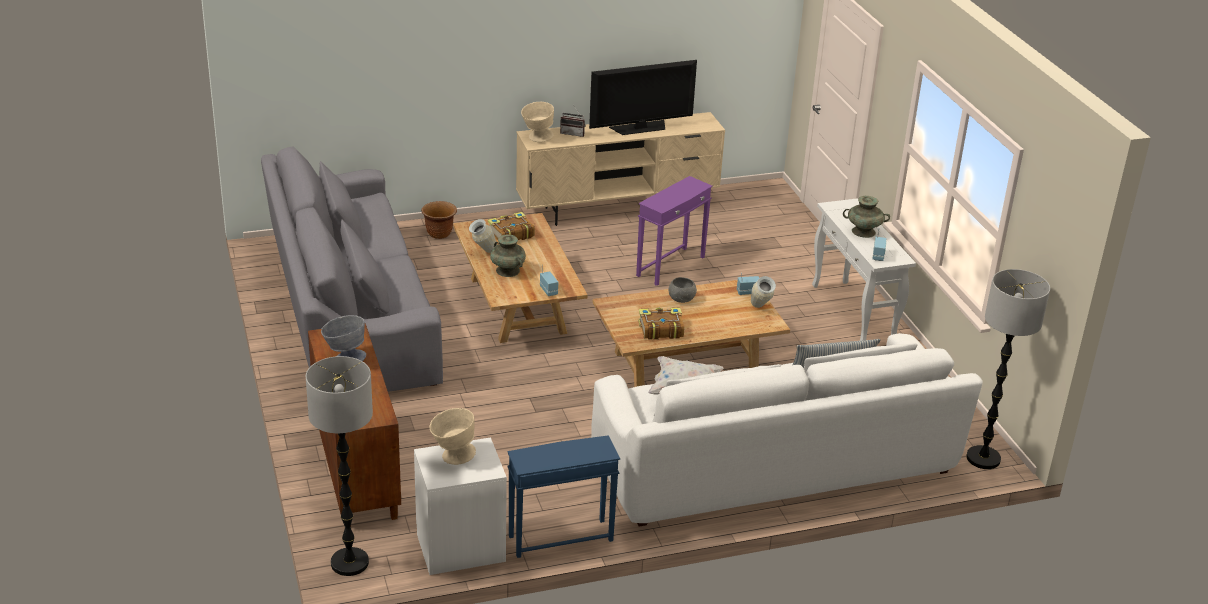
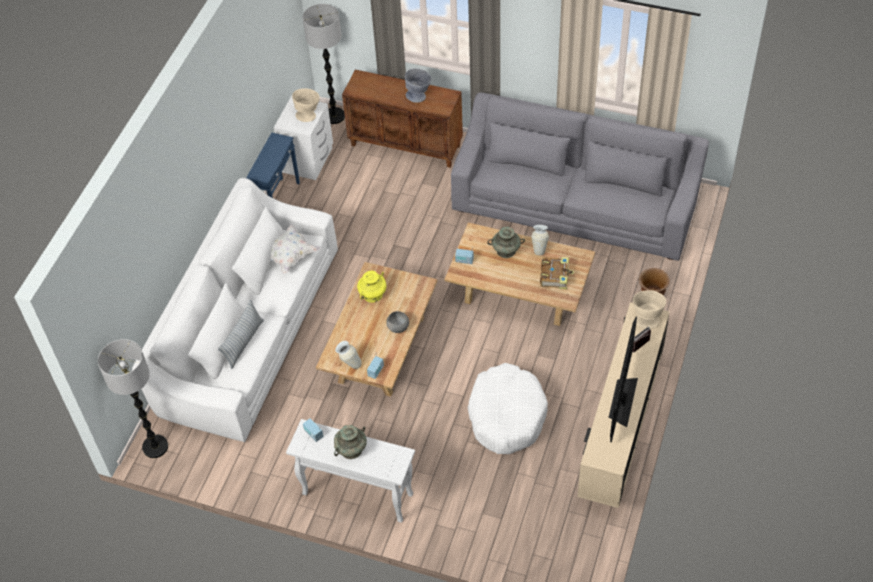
camera: 130 degrees right, 20 degrees up
purple side table [636,176,713,286] -> white dog bed [467,363,548,454]
book [638,308,684,340] -> yellow vase [357,271,387,303]

